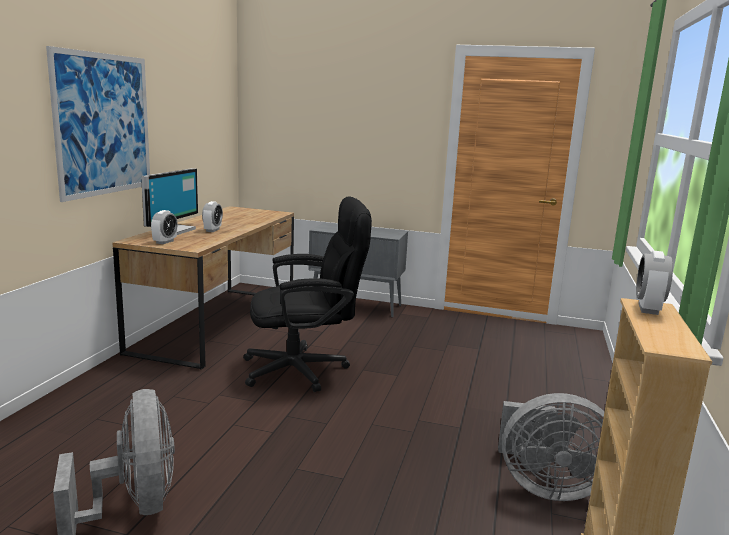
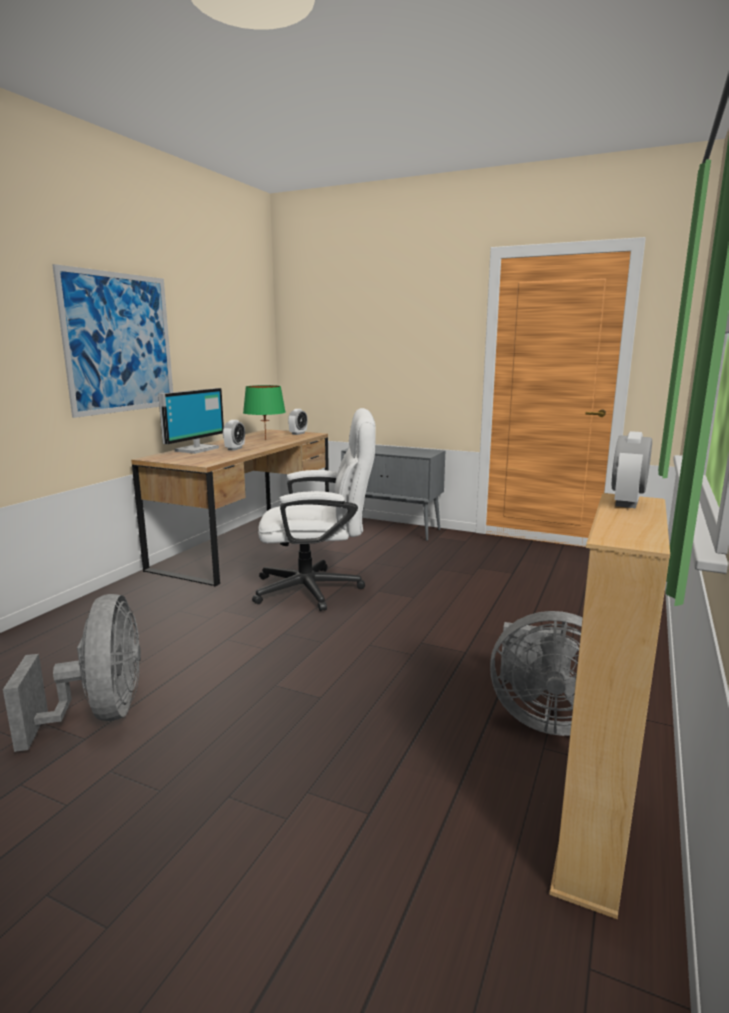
camera: 10 degrees right, 0 degrees up
alarm clock [151,210,178,244] -> alarm clock moved to [288,409,308,435]
black office chair [243,196,372,392] -> white office chair [252,408,376,611]
none -> green table lamp [243,385,286,440]

